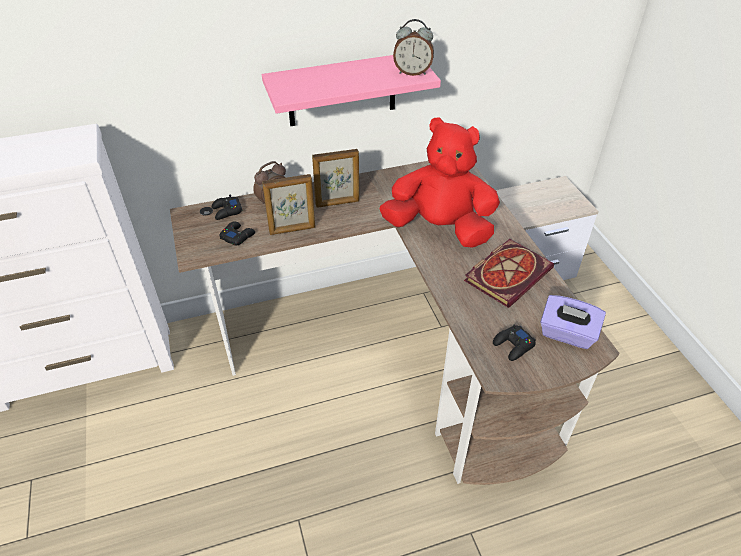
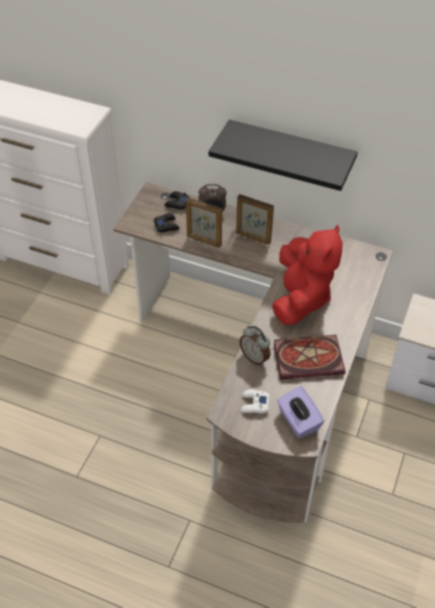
camera: 40 degrees right, 5 degrees up
pink shelf [262,55,441,126] -> black shelf [209,120,358,191]
red plush toy [379,117,500,248] -> red plush toy turned 45 degrees clockwise [272,224,343,325]
alarm clock [393,19,434,76] -> alarm clock moved to [240,326,271,366]
black game controller [493,325,536,361] -> white game controller [241,389,269,413]

